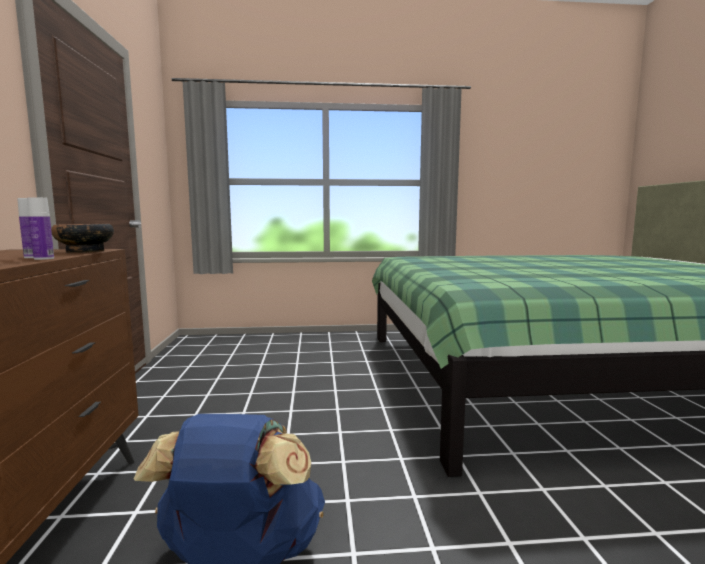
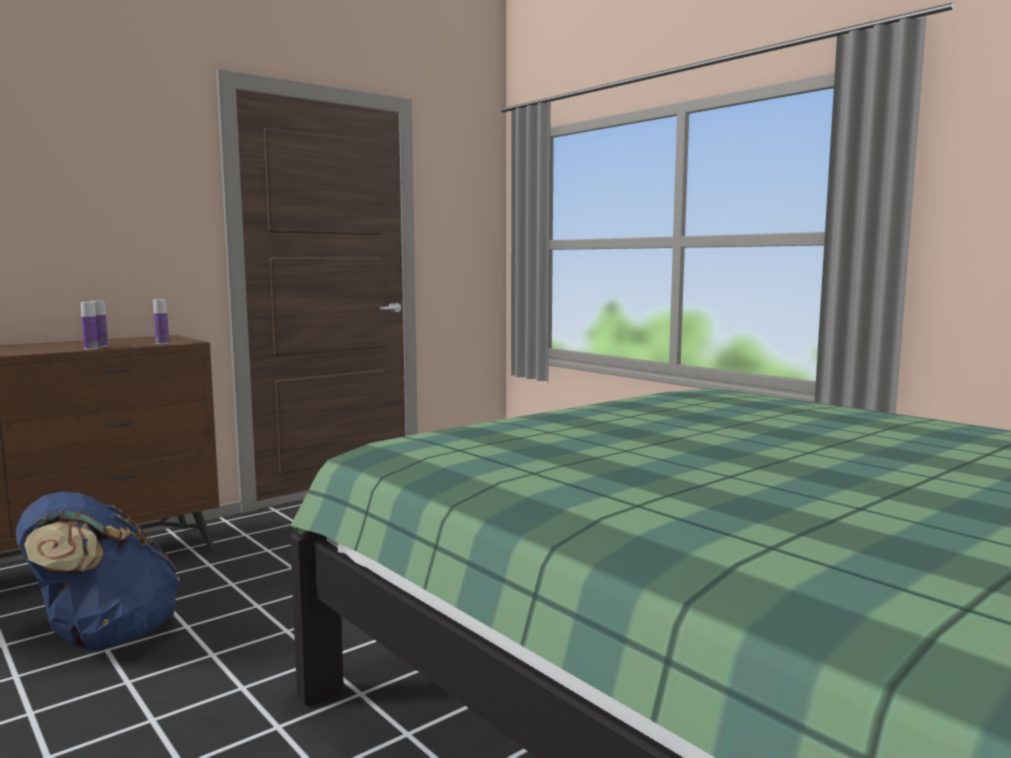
camera: 55 degrees right, 0 degrees up
bowl [51,224,114,253] -> bottle [153,299,169,344]

